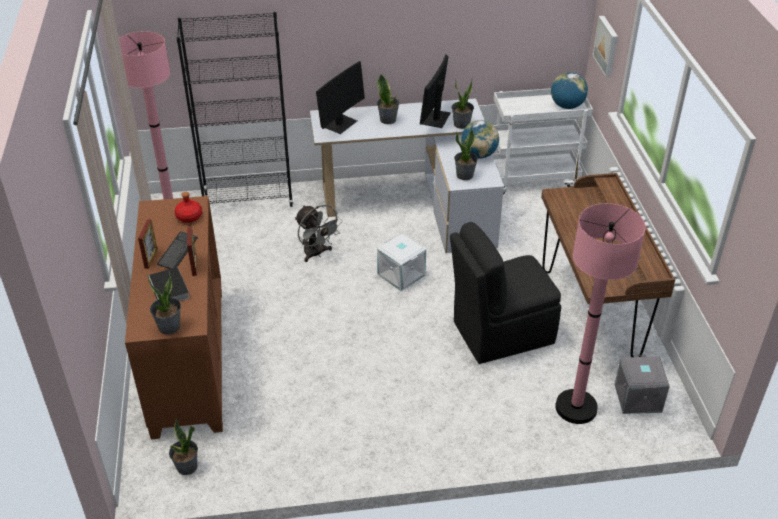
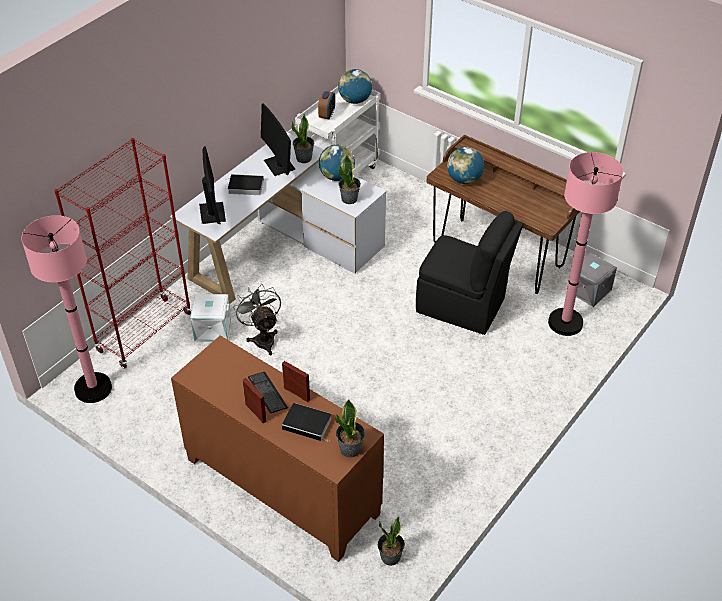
camera: 45 degrees left, 5 degrees up
red bottle [175,192,202,223] -> none
black bookcase [176,12,294,207] -> red bookcase [54,138,191,368]
grey fan [295,205,343,262] -> grey fan turned 120 degrees counterclockwise [233,284,281,355]
potted plant [377,74,400,124] -> book [226,174,264,195]
white storage box [377,234,426,291] -> white storage box moved to [190,294,231,342]
black chair [450,222,561,364] -> black chair turned 90 degrees counterclockwise [416,211,523,335]
picture [593,16,618,77] -> none
none -> alarm clock [318,91,335,119]
none -> globe [447,147,484,184]

